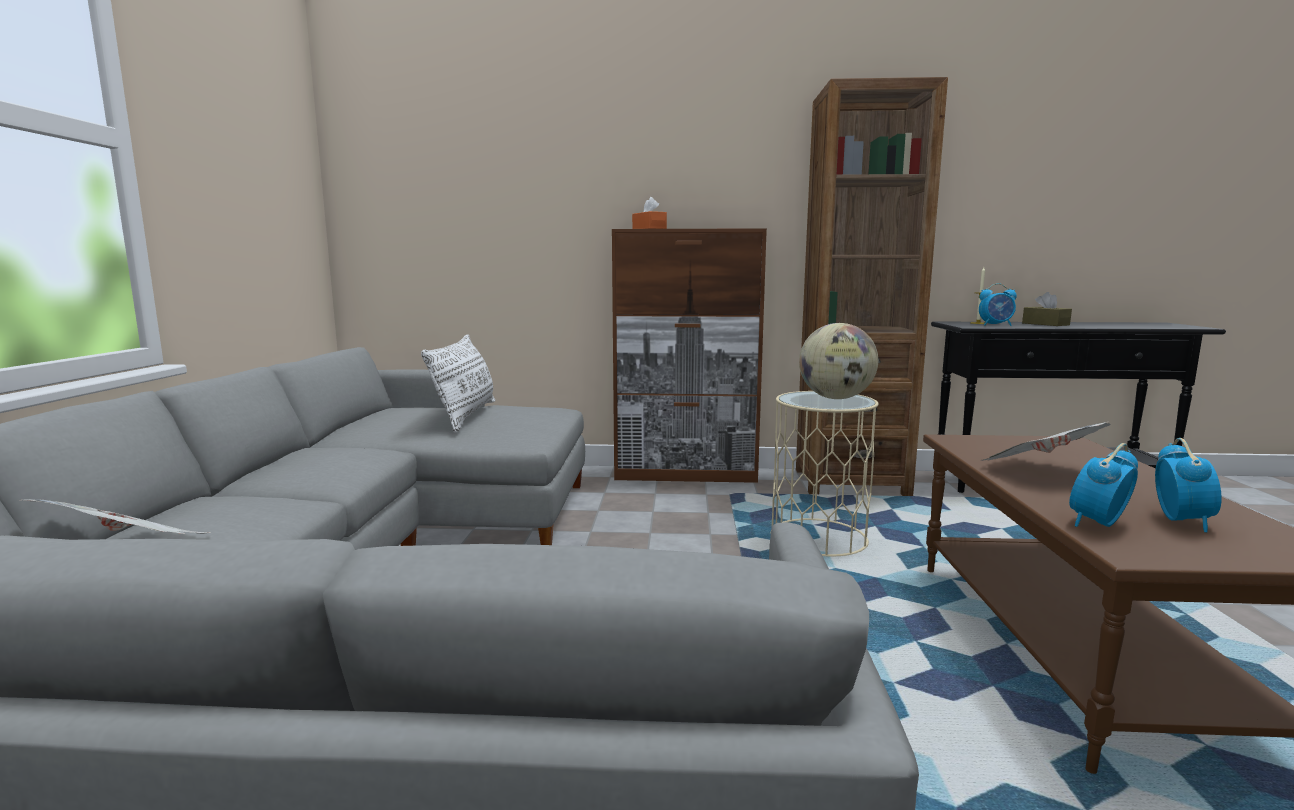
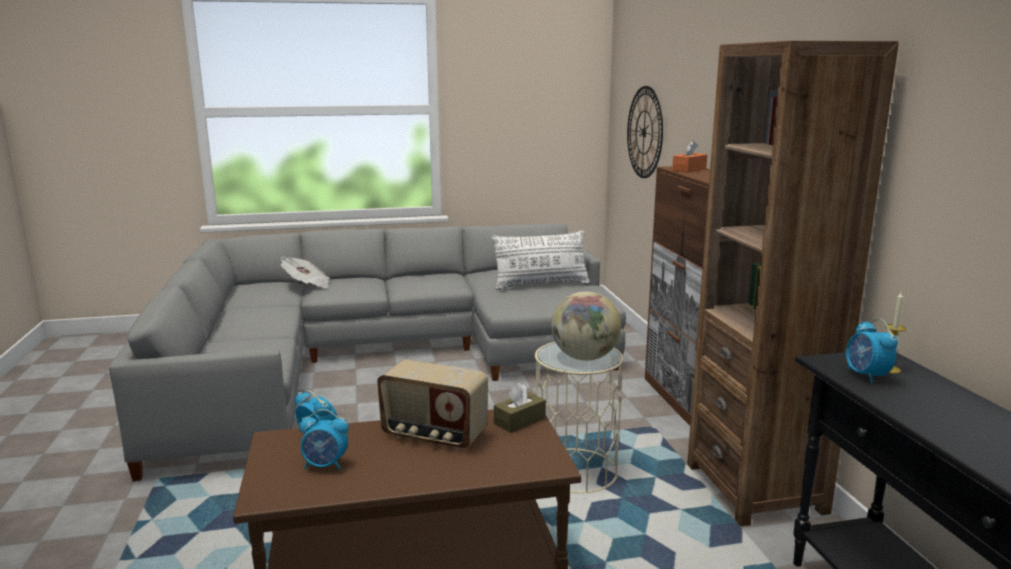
camera: 75 degrees right, 5 degrees up
newspaper [981,422,1110,461] -> radio [377,359,488,450]
brown tissue box [1022,292,1072,326] -> brown tissue box moved to [494,383,546,433]
none -> wall clock [627,86,663,178]

